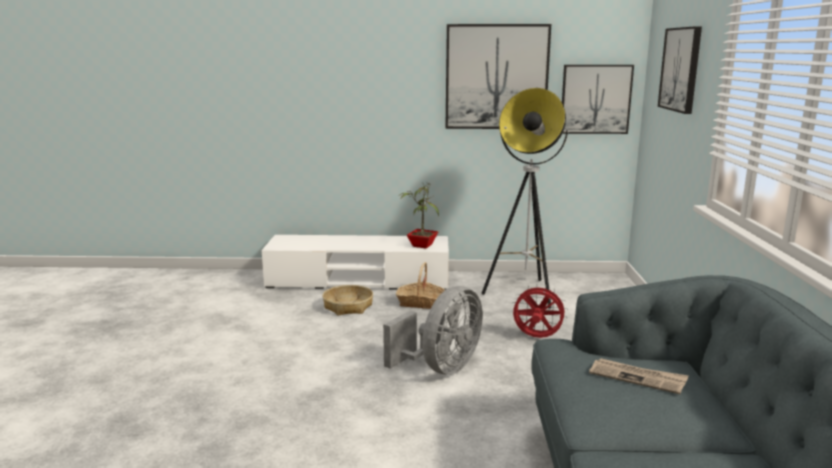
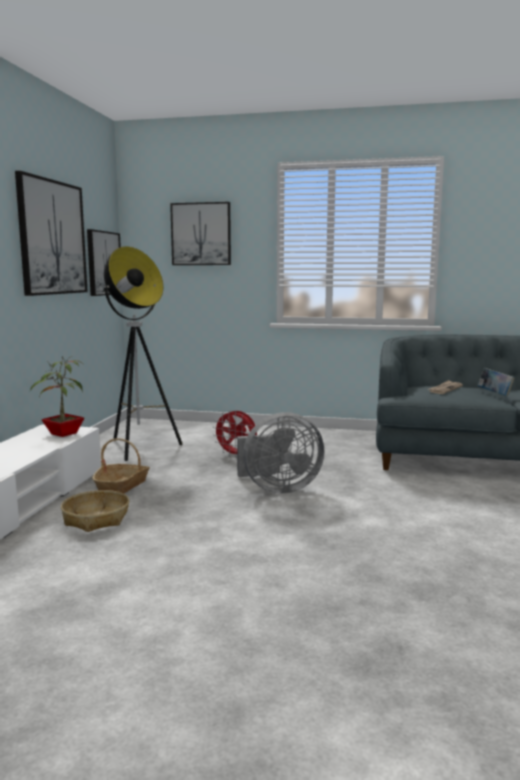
camera: 80 degrees left, 5 degrees down
grey fan [383,286,483,375] -> grey fan turned 120 degrees clockwise [237,412,325,494]
red fan [512,284,568,338] -> red fan turned 90 degrees counterclockwise [212,409,257,458]
none -> book [478,368,515,396]

